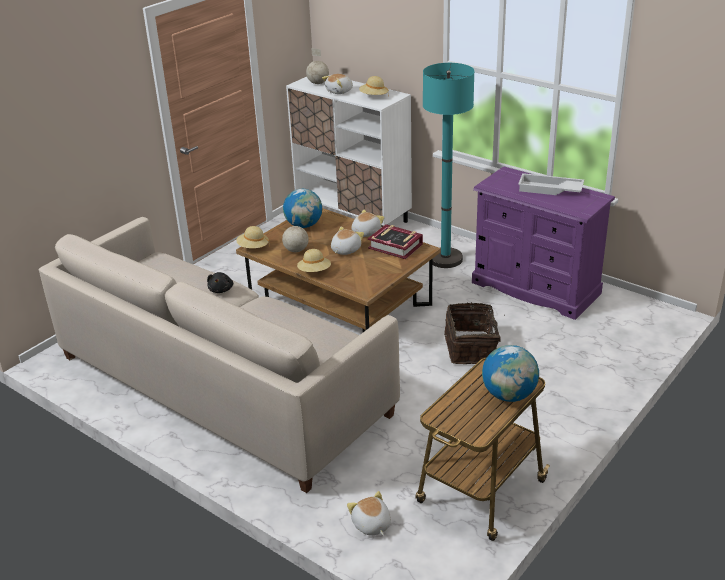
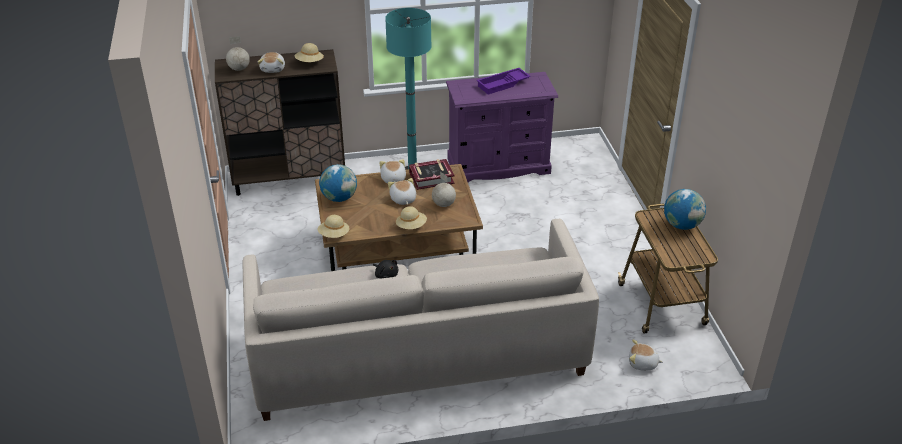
camera: 50 degrees left, 5 degrees up
globe [282,212,309,252] -> globe moved to [432,172,456,207]
white cabinet [286,75,412,227] -> brown cabinet [215,49,345,196]
basket [444,302,505,364] -> none
white tray [518,173,584,195] -> purple tray [477,68,531,95]

